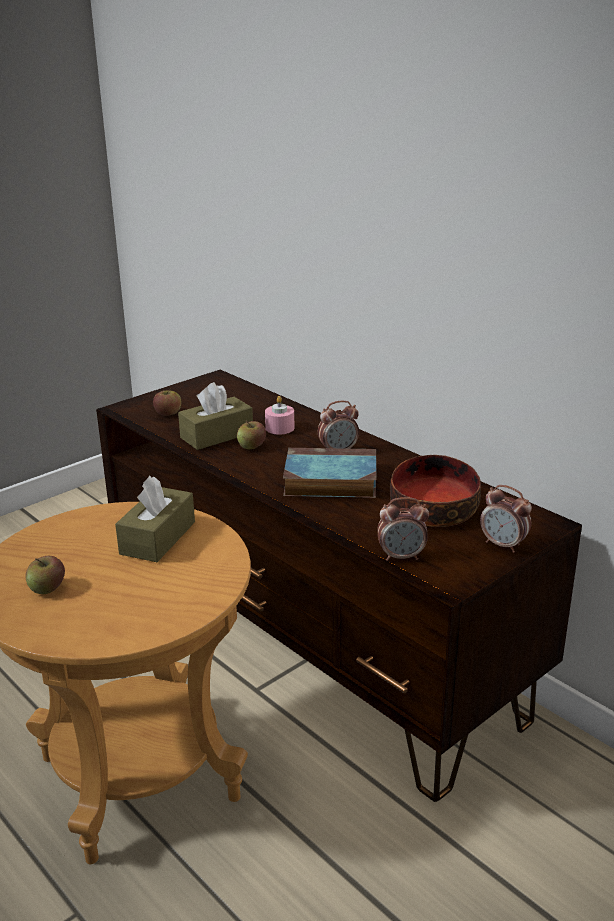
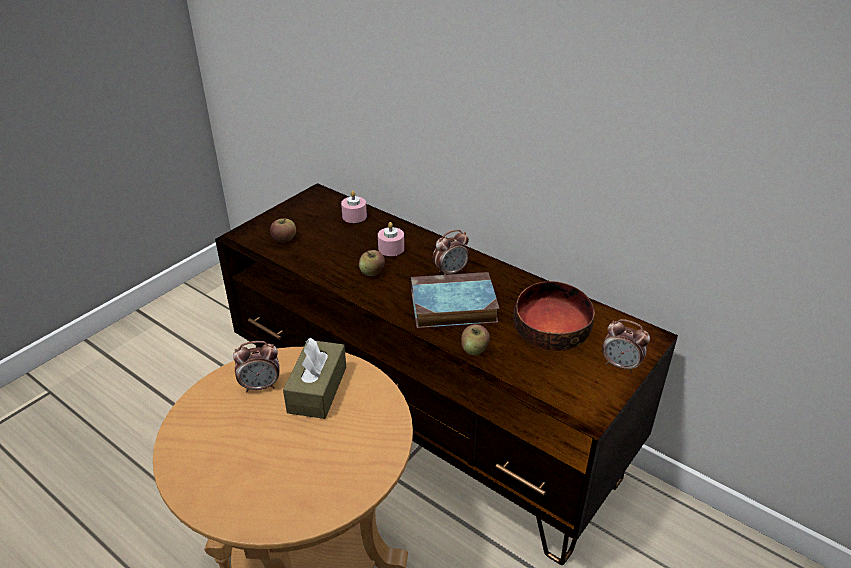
camera: 10 degrees left, 10 degrees up
apple [25,556,65,594] -> apple moved to [461,324,490,355]
brown tissue box [178,382,253,450] -> none
alarm clock [377,497,429,561] -> alarm clock moved to [233,341,280,392]
none -> pink candle [341,191,367,223]

